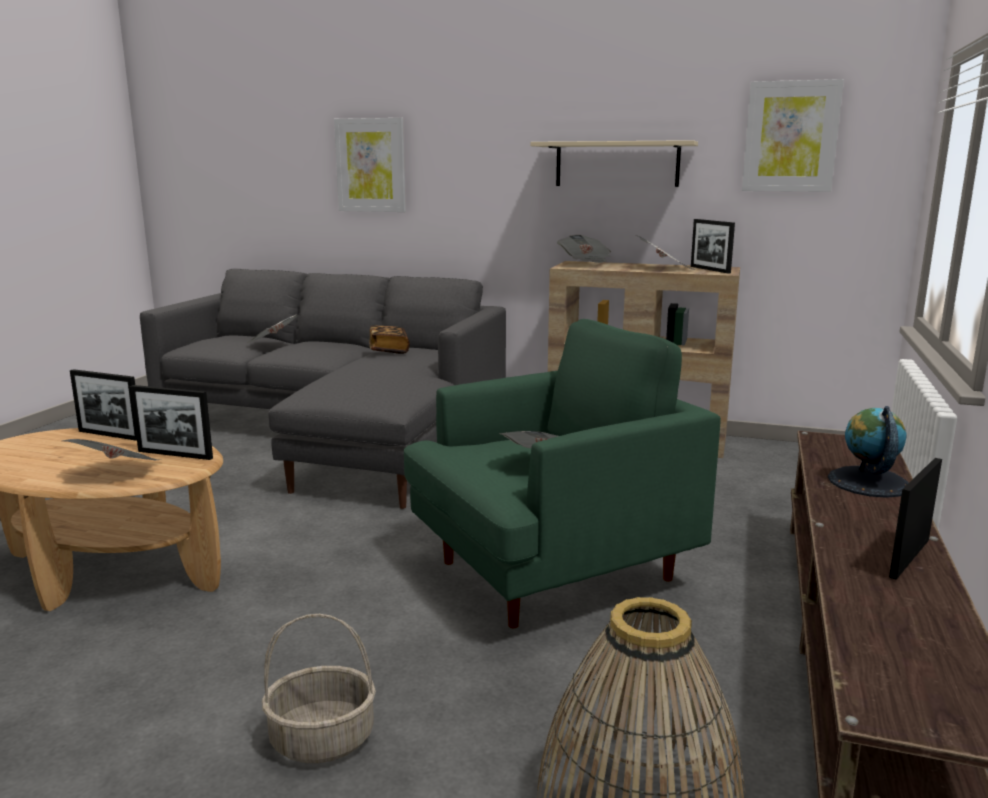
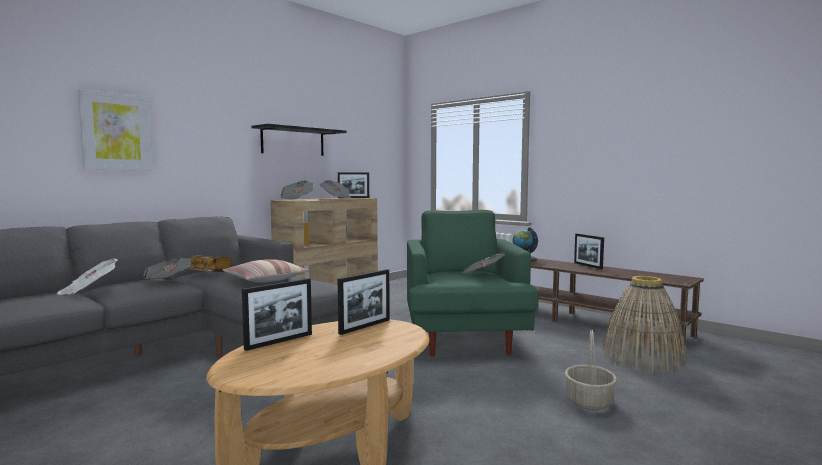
camera: 65 degrees left, 10 degrees down
newspaper [63,439,162,460] -> newspaper moved to [143,257,191,279]
beige shelf [530,140,698,187] -> black shelf [251,124,347,156]
picture [742,79,844,192] -> none
none -> pillow [222,259,309,282]

